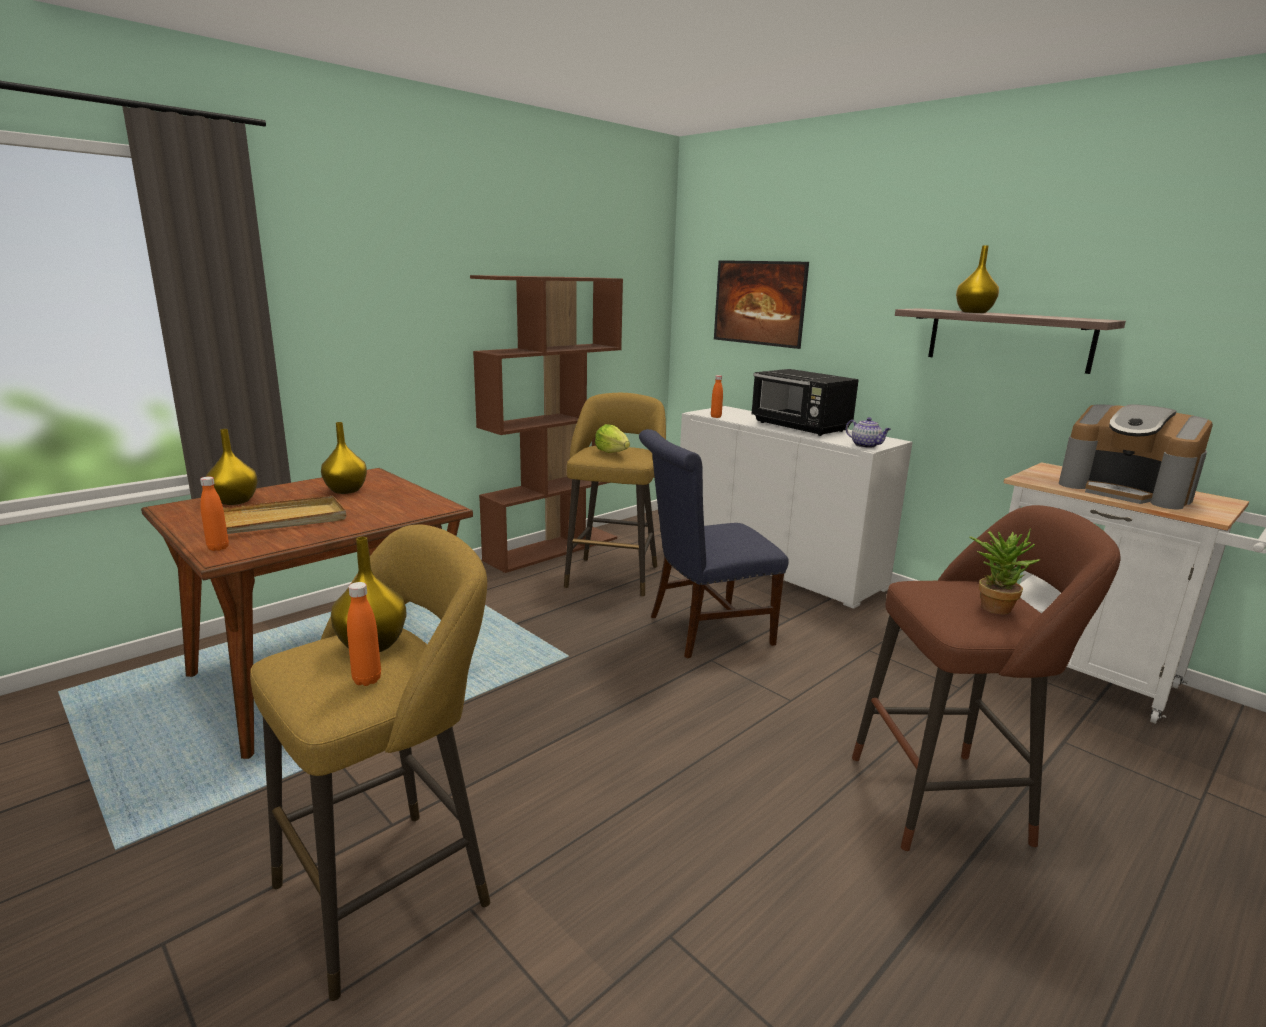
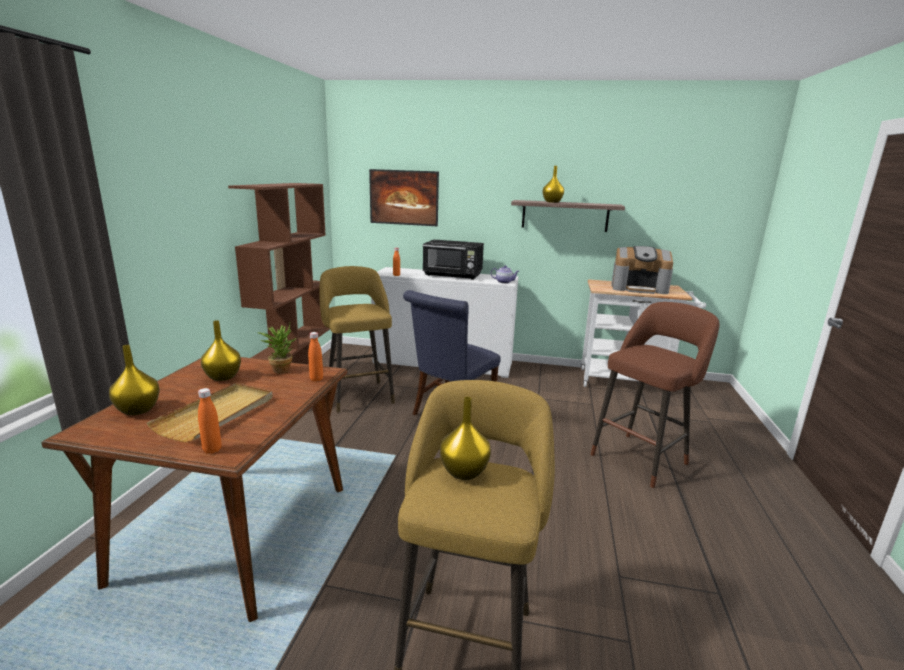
camera: 35 degrees left, 0 degrees up
orange bottle [347,582,381,686] -> orange bottle moved to [308,332,323,382]
lettuce [595,424,630,453] -> none
potted plant [969,529,1040,614] -> potted plant moved to [258,323,297,374]

